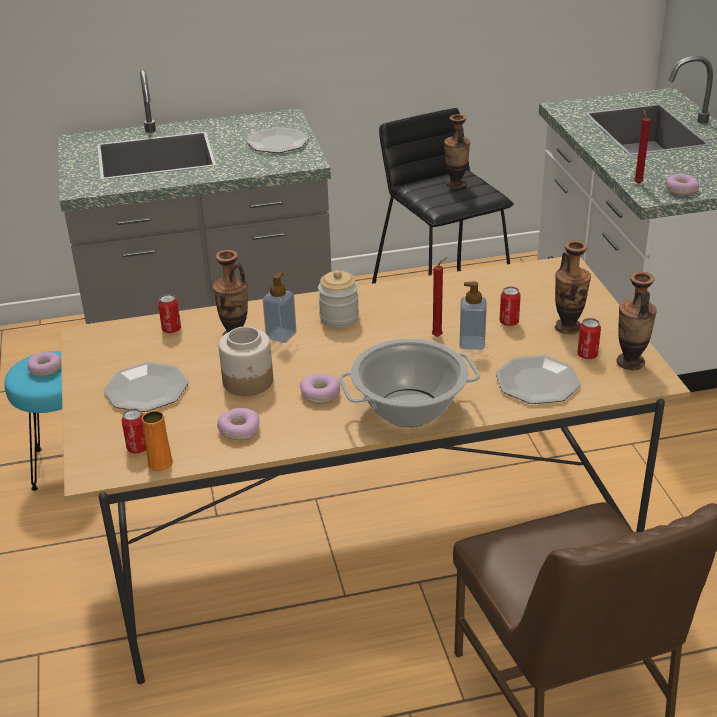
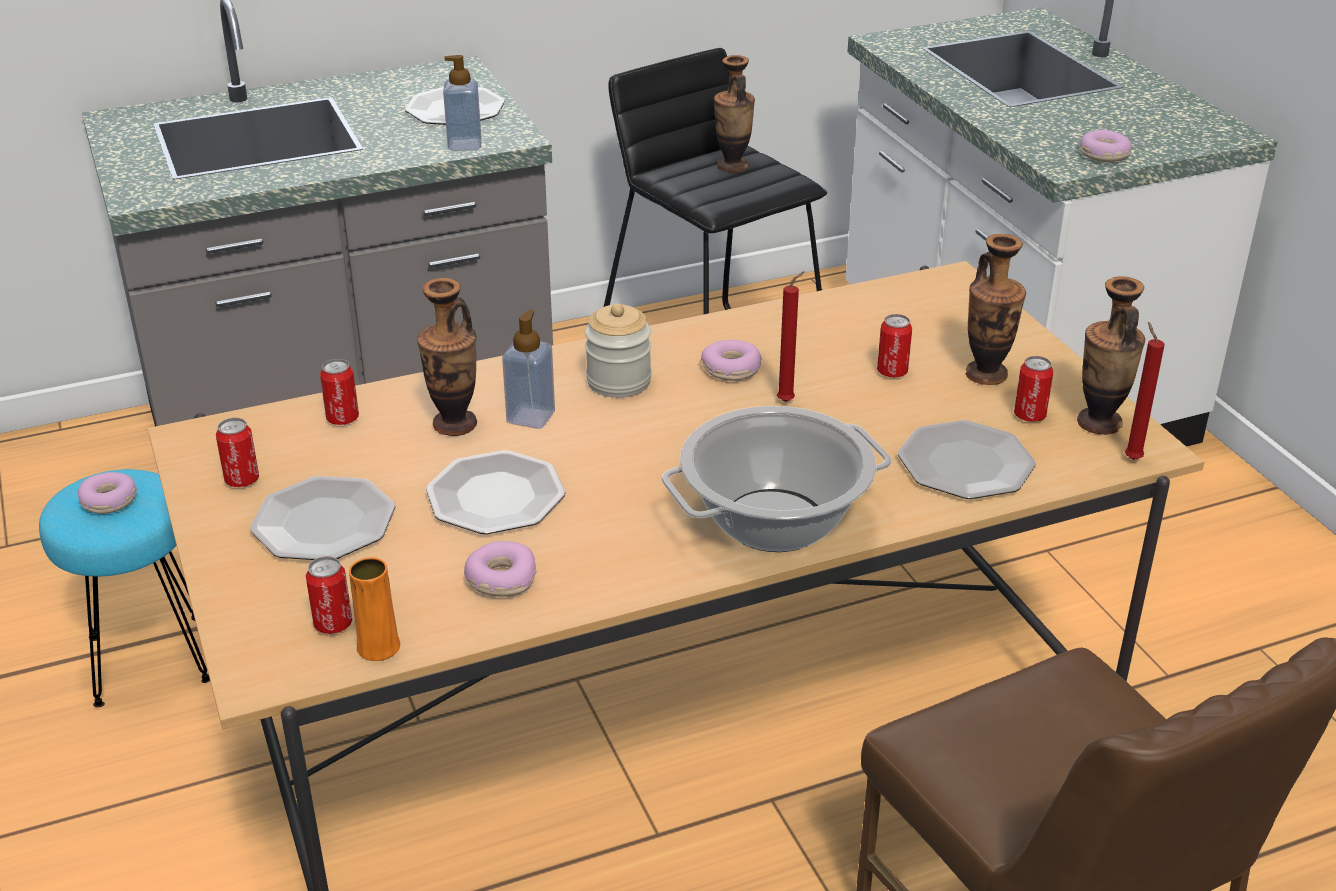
camera: 10 degrees left, 0 degrees up
jar [219,326,273,396] -> plate [426,450,566,534]
donut [300,374,340,403] -> donut moved to [701,340,762,381]
soap dispenser [459,281,487,350] -> soap dispenser moved to [443,55,482,151]
red candle [634,109,651,184] -> red candle moved to [1125,322,1165,460]
none -> can [216,418,259,487]

